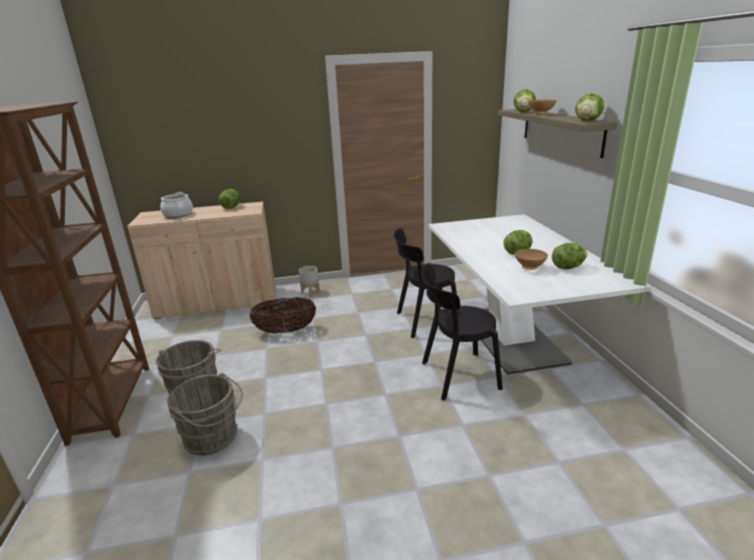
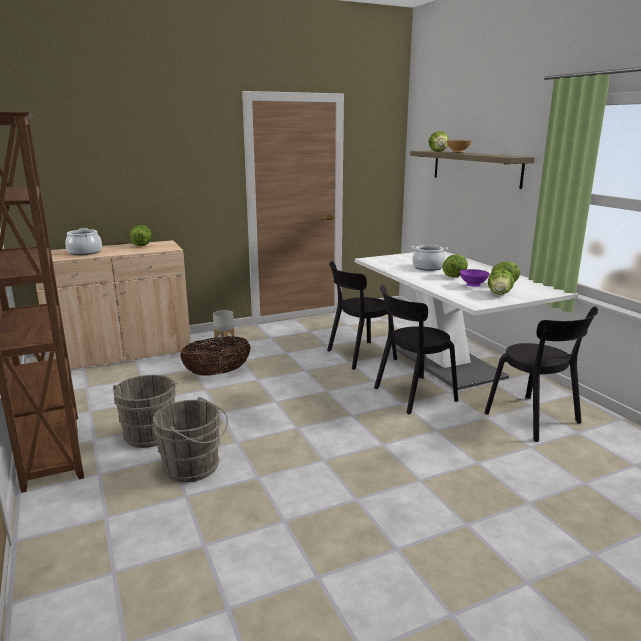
camera: 15 degrees left, 5 degrees down
brown bowl [515,249,548,270] -> purple bowl [460,269,490,287]
lettuce [575,93,604,121] -> lettuce moved to [488,269,514,295]
none -> cooking pot [412,245,448,271]
none -> black chair [484,306,598,442]

